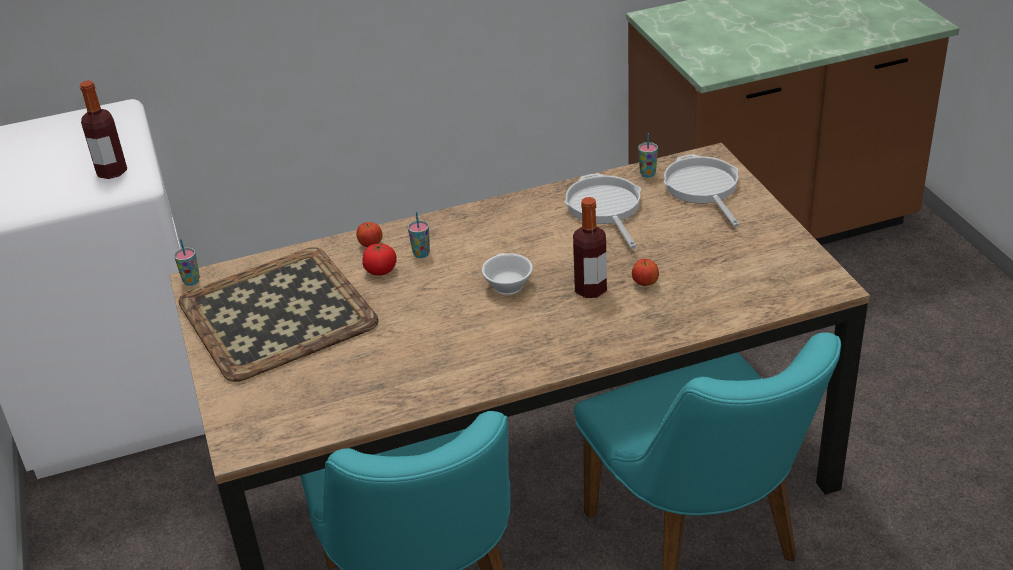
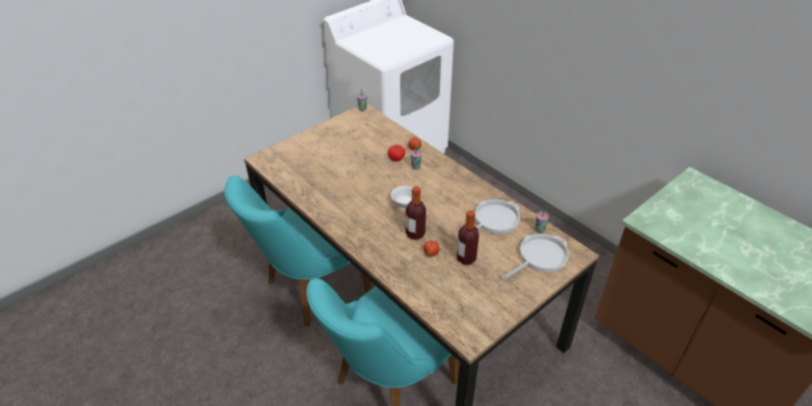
camera: 65 degrees right, 5 degrees up
bottle [80,81,127,179] -> bottle moved to [457,210,479,265]
tray [178,247,379,382] -> none

